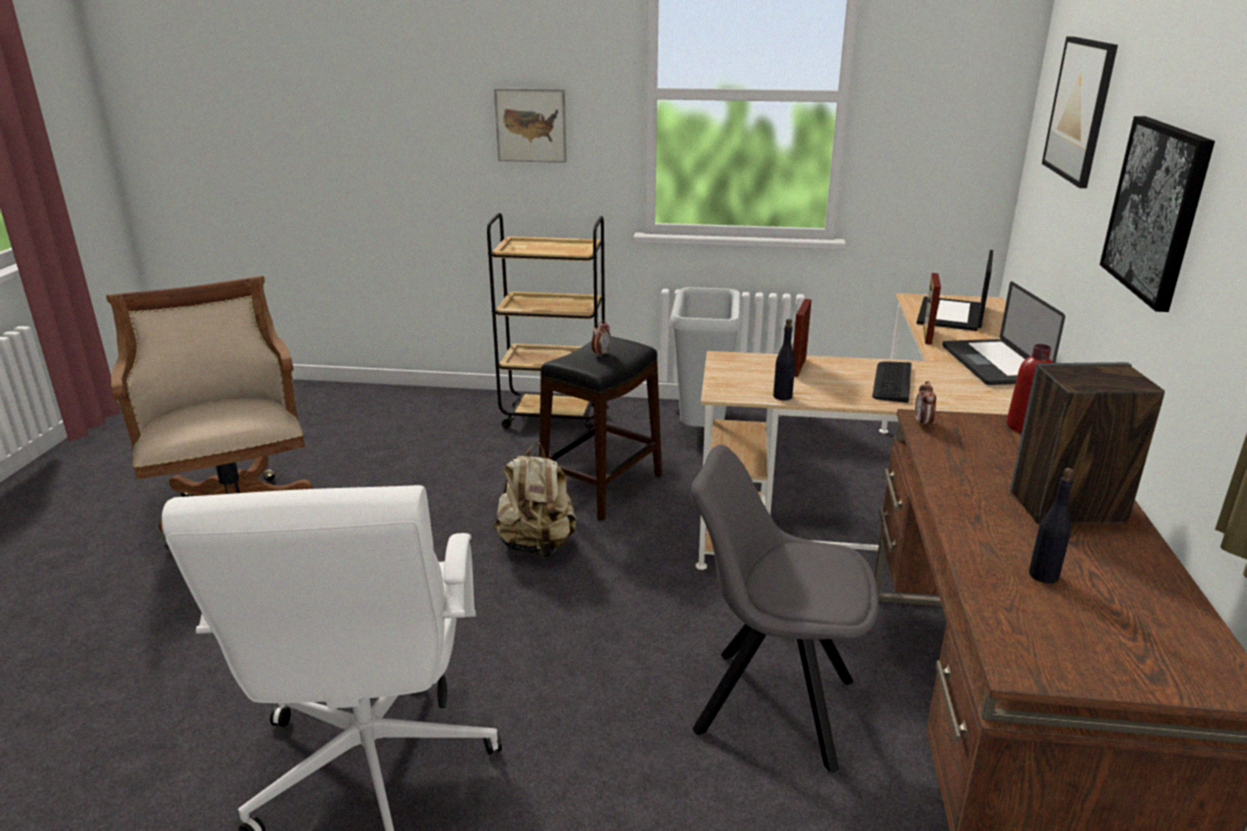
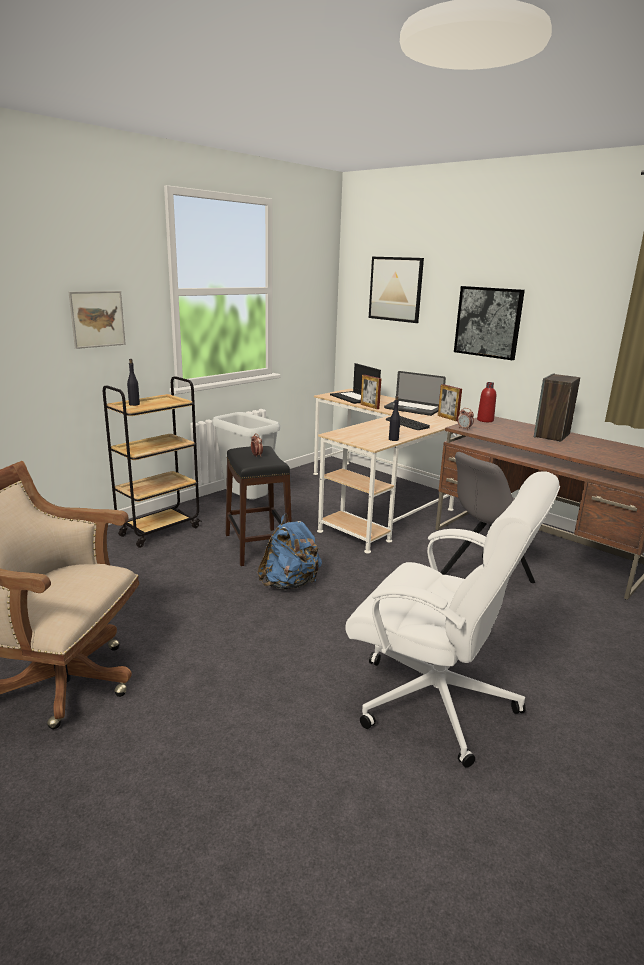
camera: 55 degrees left, 5 degrees down
beige backpack [493,443,577,557] -> blue backpack [257,514,322,590]
picture frame [793,299,811,377] -> picture frame moved to [438,384,462,421]
black bottle [1029,468,1074,584] -> black bottle moved to [127,359,140,406]

